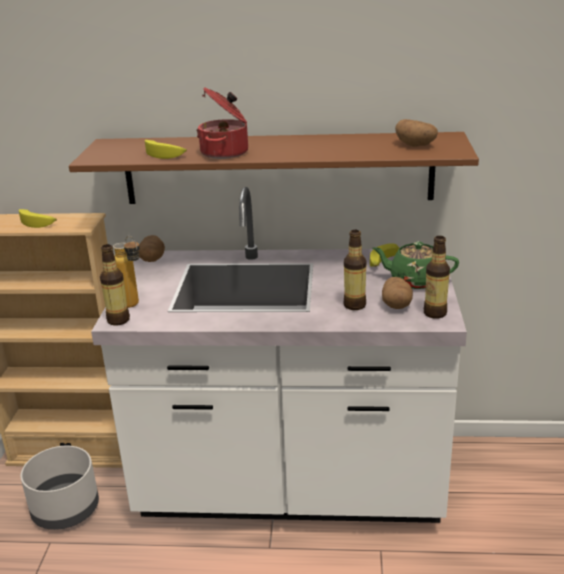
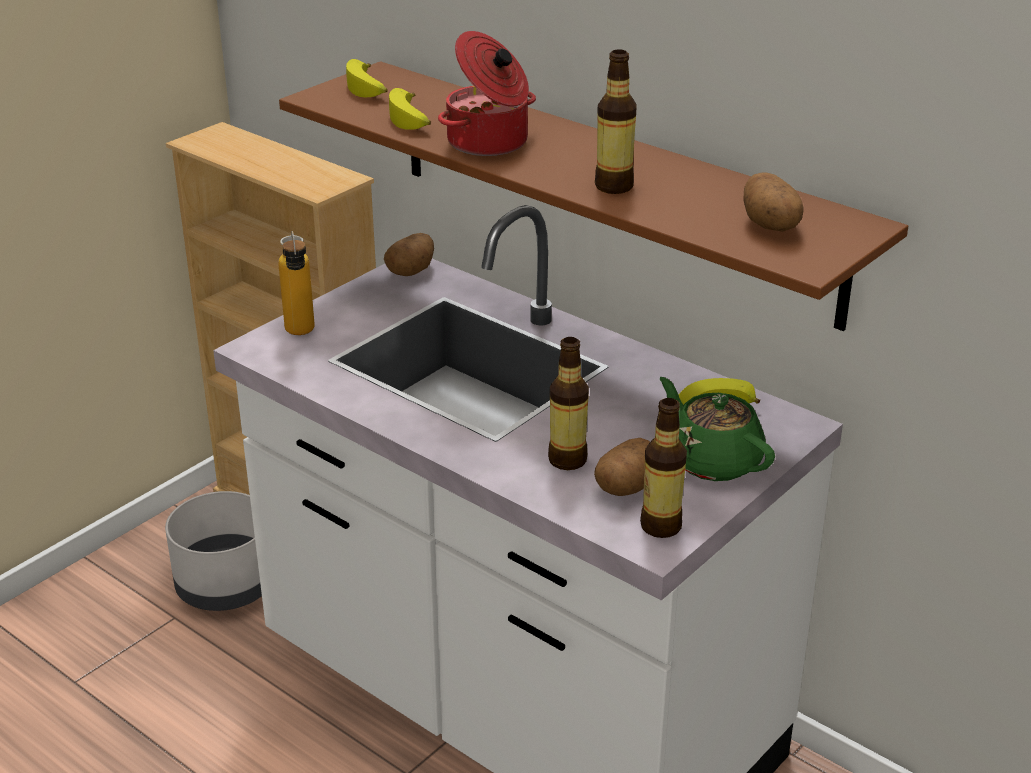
camera: 35 degrees right, 5 degrees up
banana [19,209,57,228] -> banana moved to [346,59,387,97]
bottle [100,244,130,326] -> bottle moved to [595,49,637,194]

